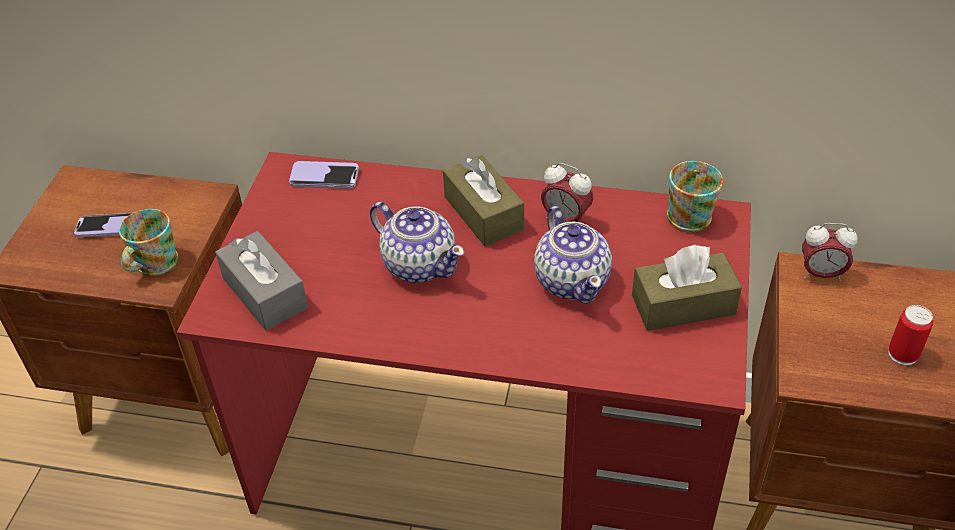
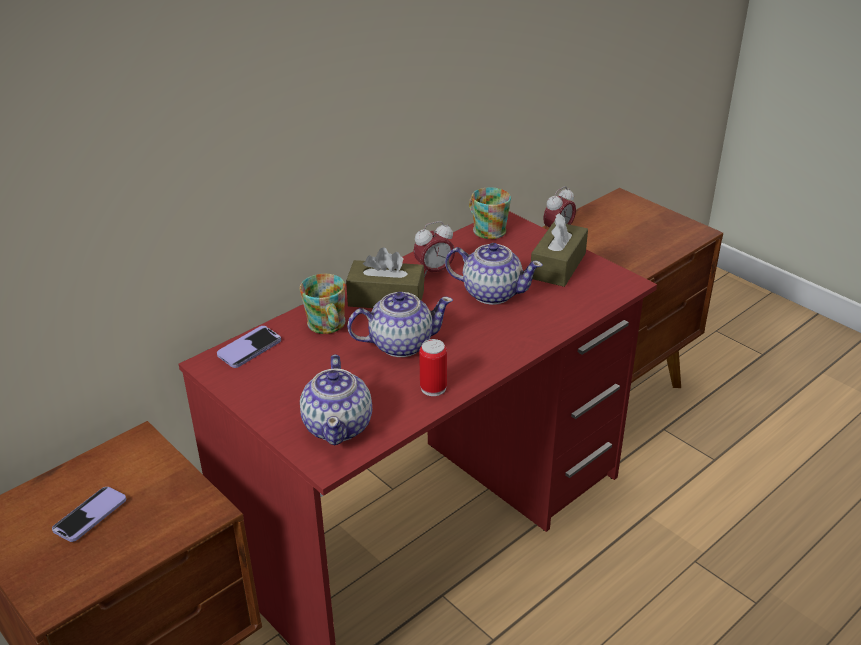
camera: 55 degrees left, 10 degrees down
mug [119,209,178,276] -> mug moved to [300,274,345,334]
grey tissue box [215,231,308,330] -> teapot [300,355,372,445]
can [888,305,934,365] -> can moved to [419,339,447,396]

